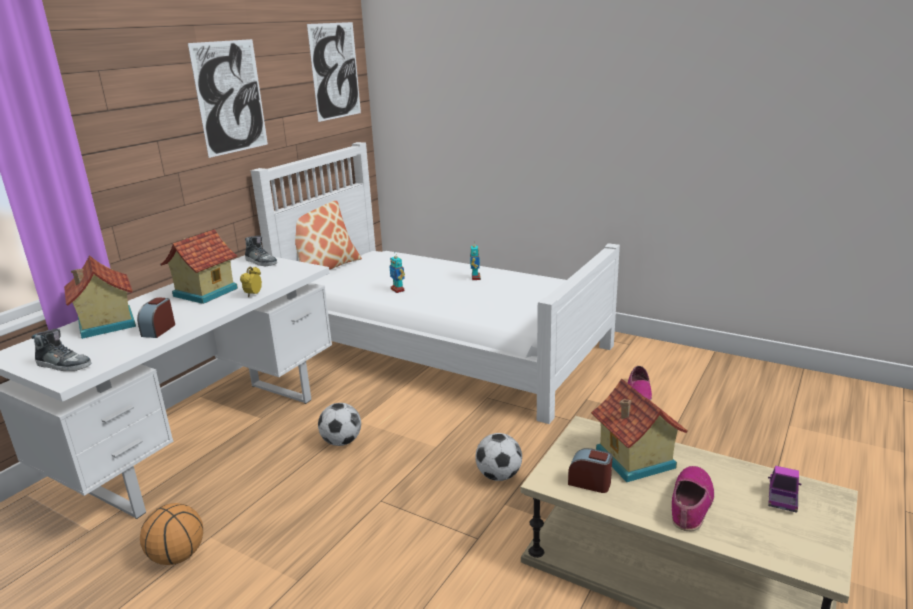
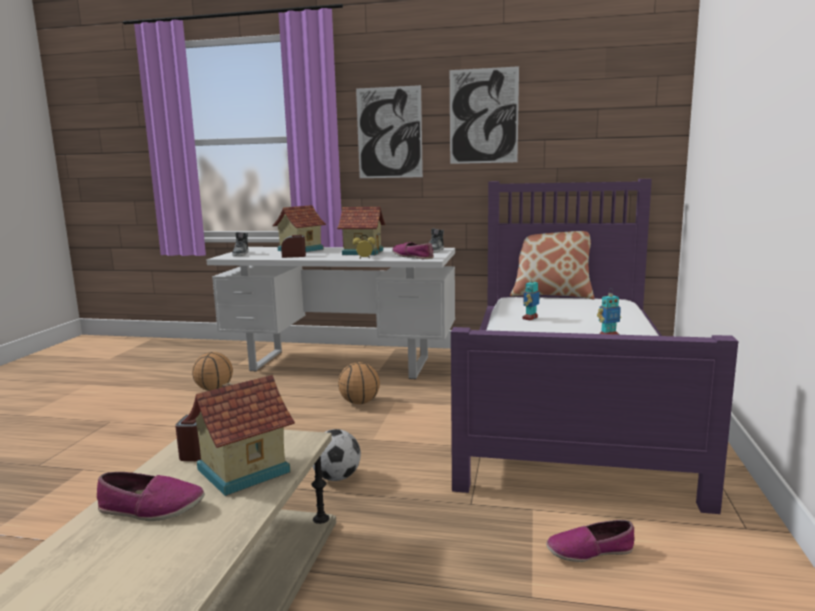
camera: 70 degrees right, 10 degrees down
white bed [251,142,620,424] -> purple bed [451,179,738,514]
picture [307,22,361,122] -> picture moved to [356,85,423,178]
football [318,403,361,446] -> basketball [338,362,380,404]
toy truck [768,466,801,513] -> none
none -> shoe [392,242,434,259]

